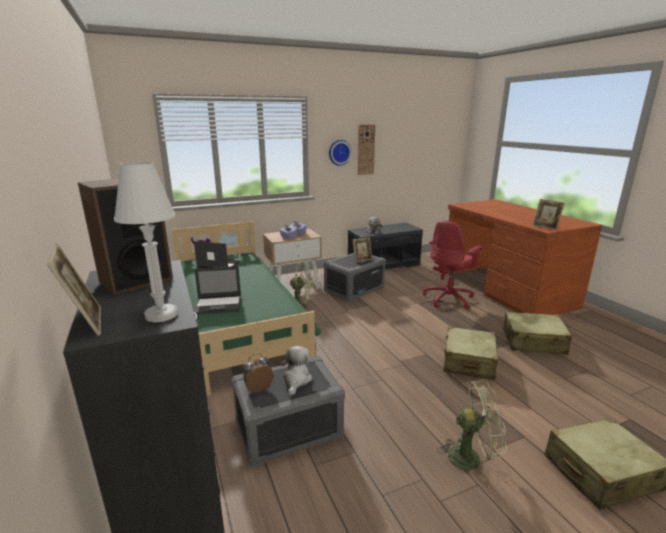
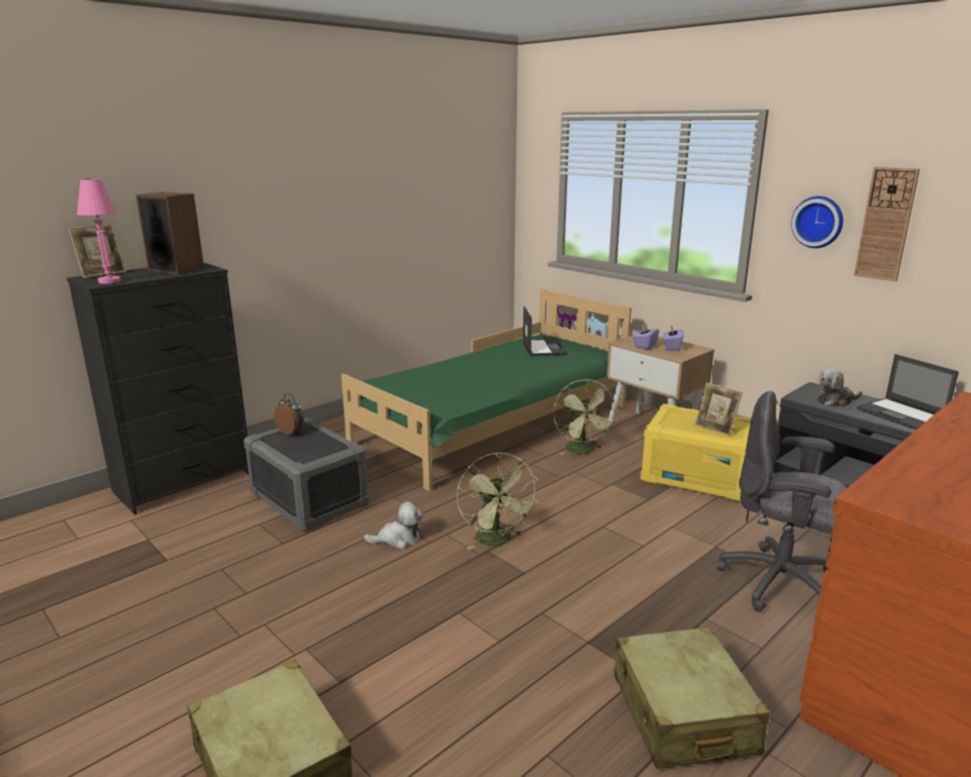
camera: 70 degrees right, 0 degrees up
white table lamp [114,162,178,322] -> pink table lamp [77,178,121,284]
laptop [194,266,241,315] -> laptop moved to [857,354,959,430]
plush toy [281,346,312,396] -> plush toy moved to [364,501,423,549]
grey storage box [324,253,386,302] -> yellow storage box [640,404,751,502]
red office chair [422,220,484,309] -> grey office chair [717,391,847,612]
green fan [437,380,507,482] -> green fan moved to [457,453,538,550]
beige suitcase [444,327,498,380] -> none
picture frame [532,199,565,230] -> none

